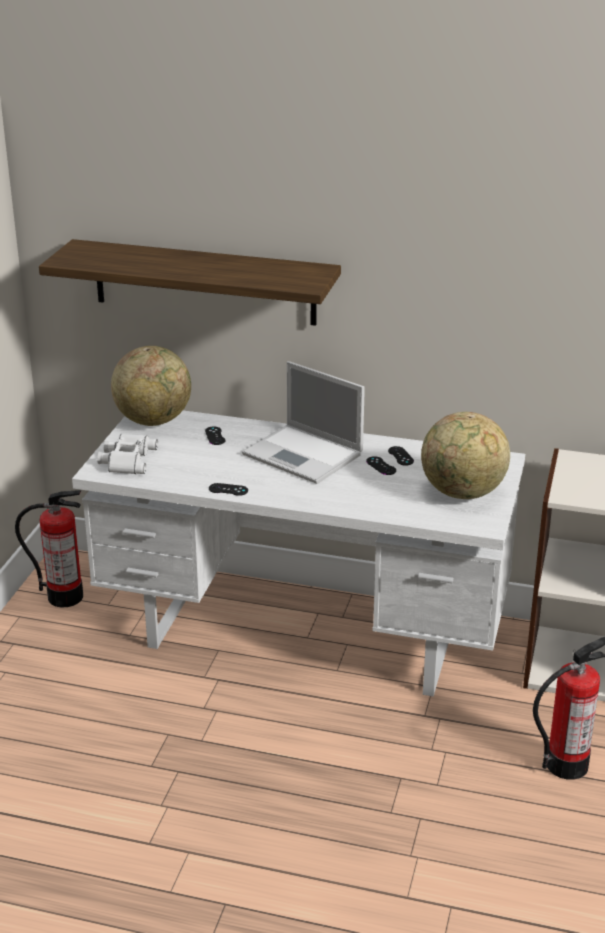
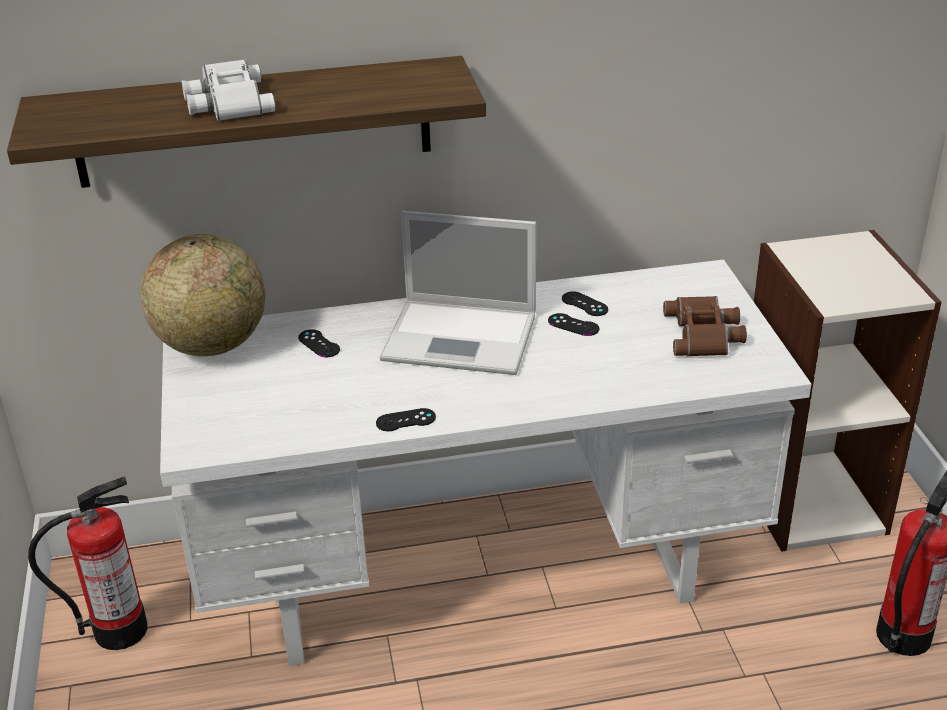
camera: 25 degrees left, 5 degrees up
white binoculars [97,434,158,474] -> white binoculars moved to [182,59,276,121]
globe [421,412,510,499] -> brown binoculars [663,296,747,356]

